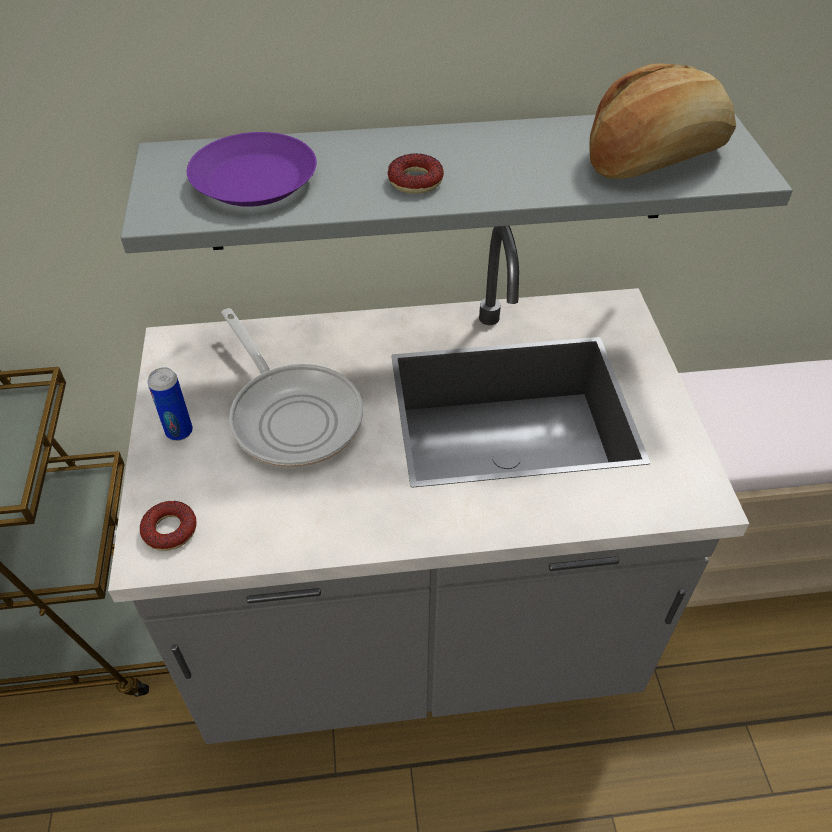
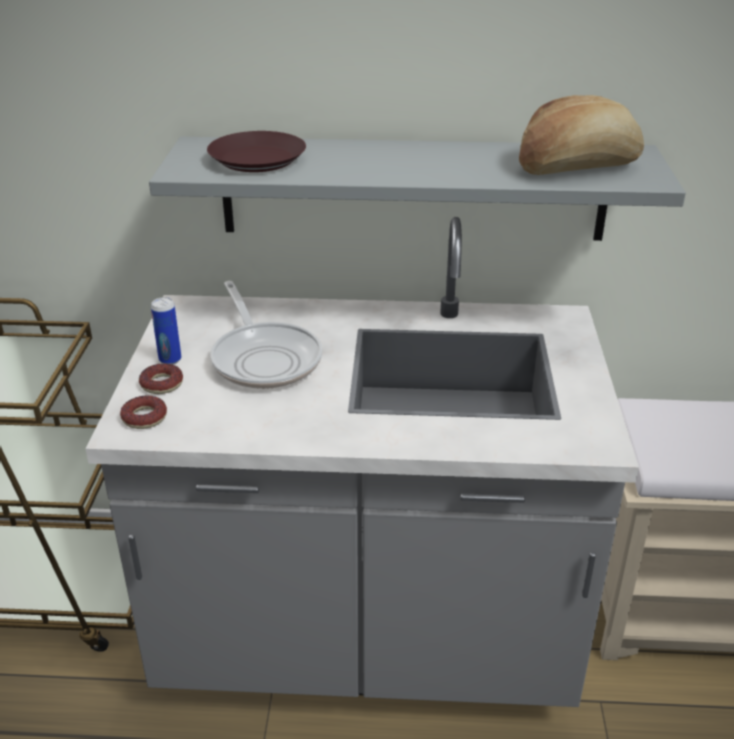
camera: 10 degrees right, 15 degrees down
purple plate [187,132,317,207] -> brown plate [207,131,306,172]
donut [388,153,444,194] -> donut moved to [139,363,183,394]

